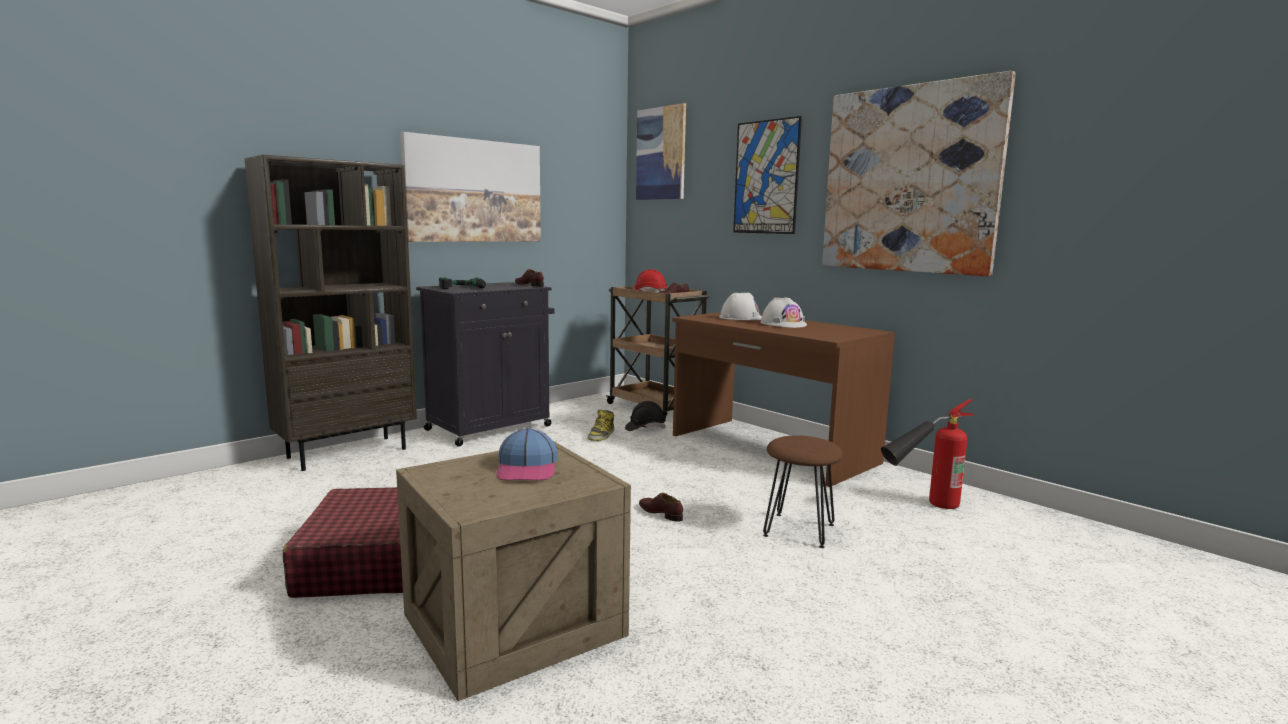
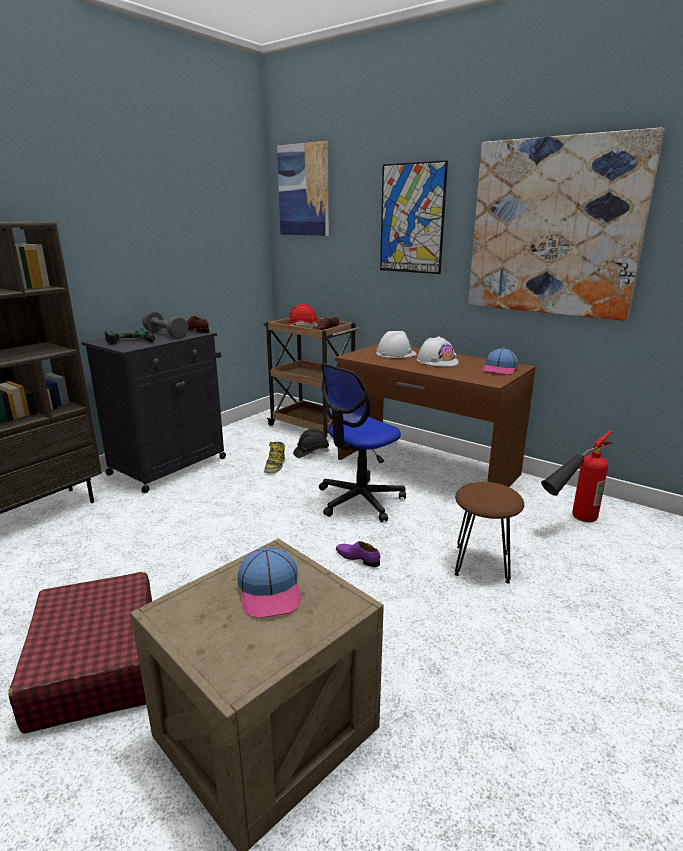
camera: 10 degrees left, 10 degrees up
picture [400,132,541,242] -> none
brown shoe [639,493,683,522] -> purple shoe [336,541,380,567]
none -> grey dumbbell [142,311,188,338]
none -> office chair [319,363,406,522]
none -> cap [482,348,518,375]

